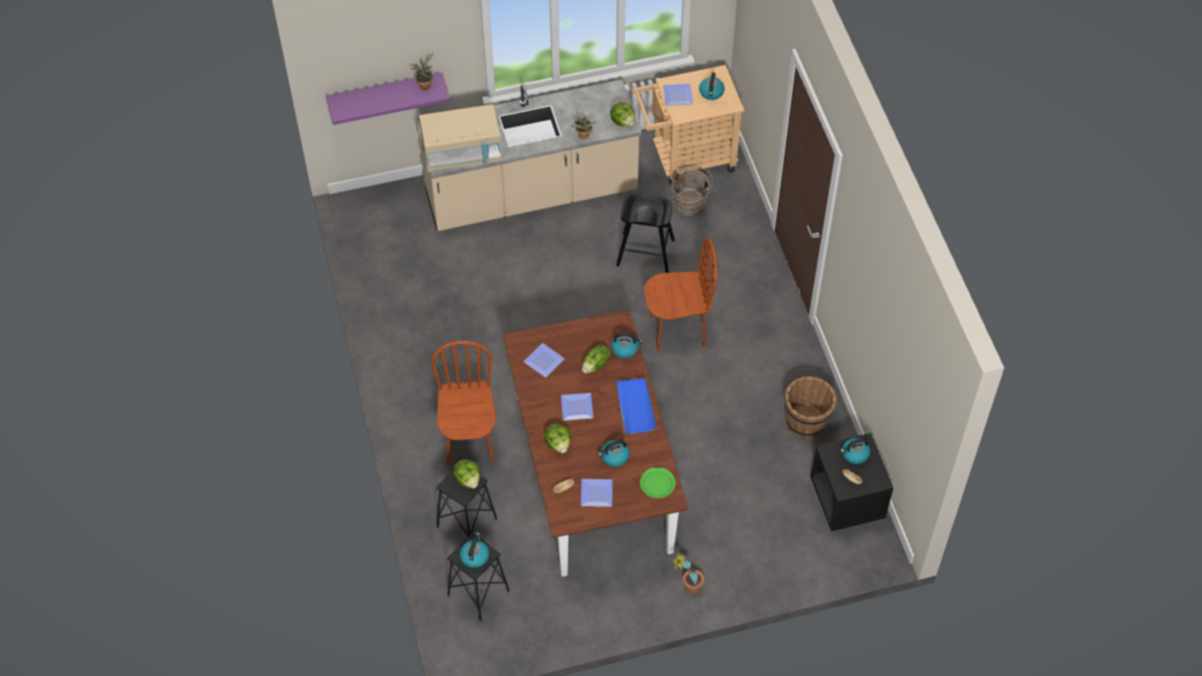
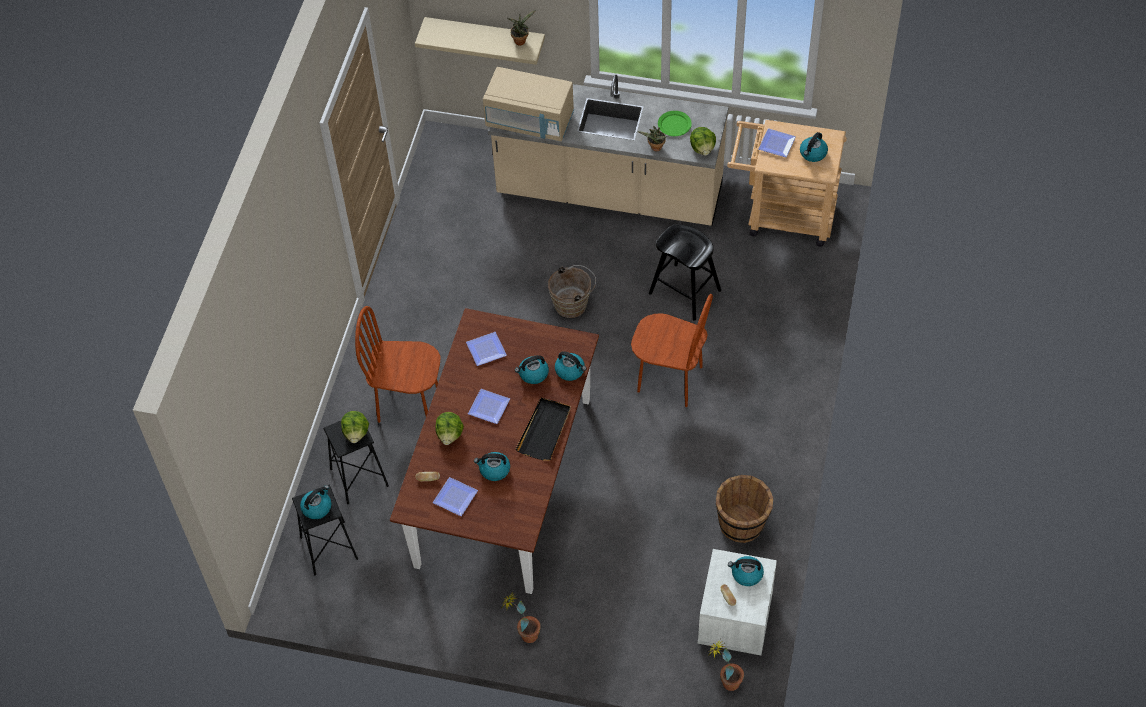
camera: 30 degrees right, 0 degrees up
purple shelf [326,72,450,125] -> beige shelf [415,17,545,65]
brown chair [431,341,496,466] -> brown chair turned 105 degrees counterclockwise [355,306,441,423]
lettuce [582,345,611,374] -> kettle [515,355,549,384]
blue tray [616,377,657,434] -> black tray [516,398,571,461]
green plate [640,467,676,498] -> green plate moved to [658,111,692,136]
brown bucket [672,166,713,216] -> brown bucket moved to [548,265,596,318]
black nightstand [810,433,893,531] -> white nightstand [698,549,777,655]
none -> potted plant [709,639,744,691]

